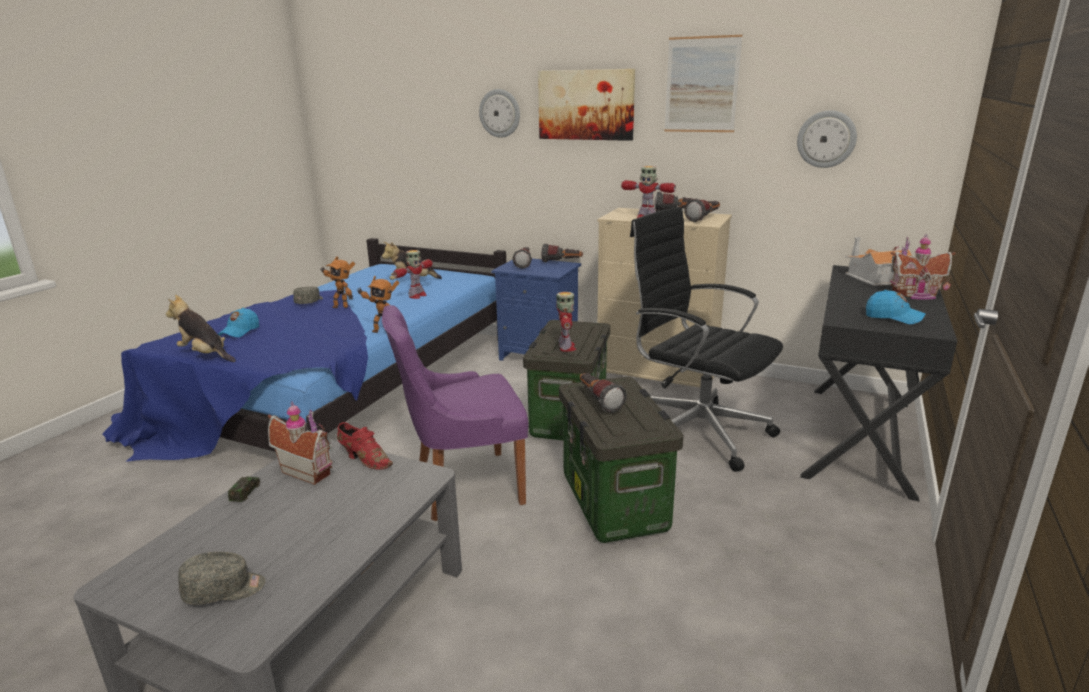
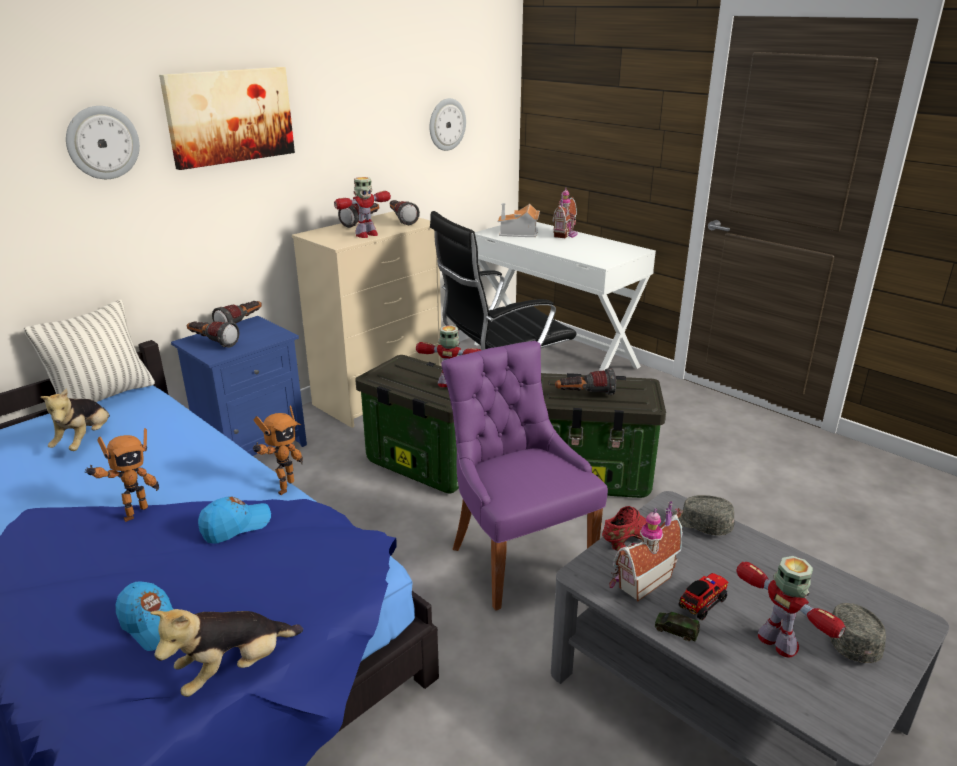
camera: 70 degrees left, 5 degrees up
grey cap [293,287,323,304] -> grey cap moved to [672,495,734,536]
purple chair [382,305,529,521] -> purple chair turned 150 degrees clockwise [441,341,608,611]
toy robot [393,250,433,299] -> toy robot moved to [736,556,846,658]
picture [664,35,742,132] -> none
black desk [800,265,957,502] -> white desk [474,222,656,371]
blue cap [866,290,926,324] -> blue cap moved to [198,496,271,543]
none -> pillow [24,299,155,402]
none -> toy truck [679,573,728,620]

